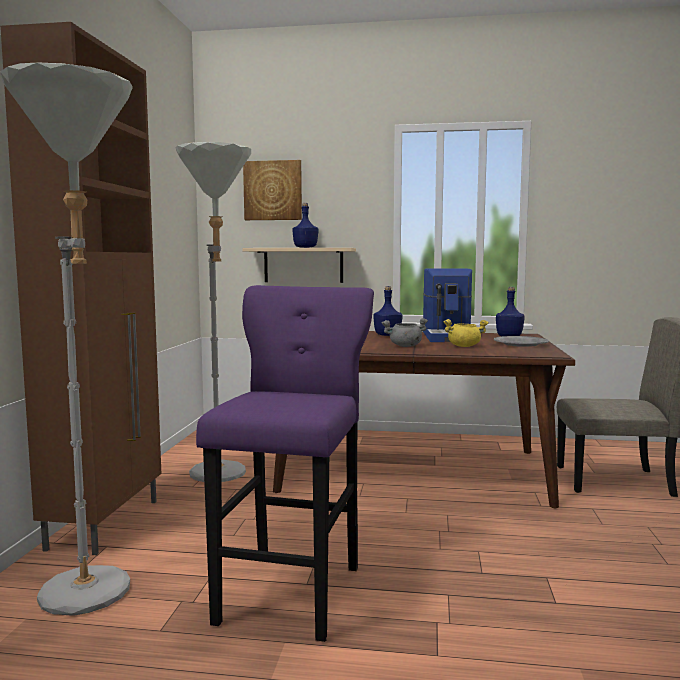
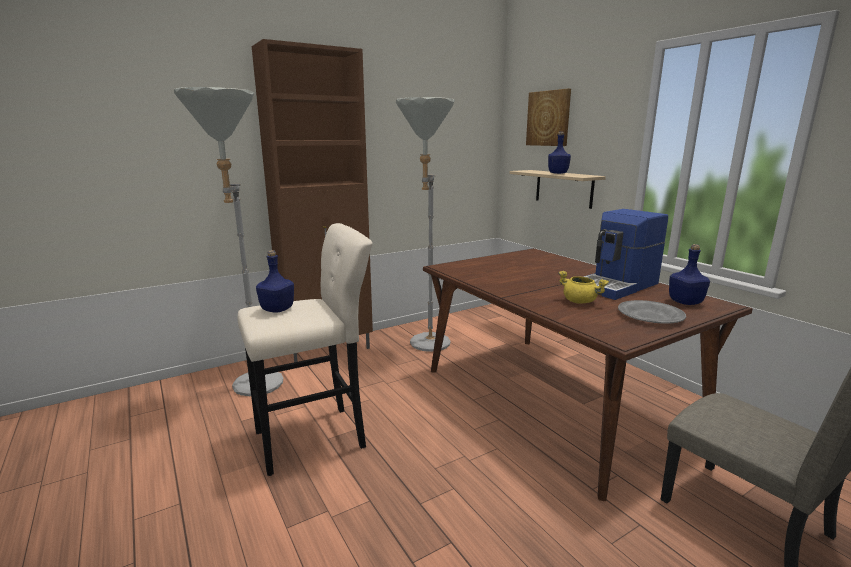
camera: 50 degrees right, 10 degrees up
purple stool [196,285,374,642] -> beige stool [237,223,373,476]
blue bottle [373,286,402,336] -> blue bottle moved to [256,250,294,313]
grey cooking pot [382,318,428,347] -> none

